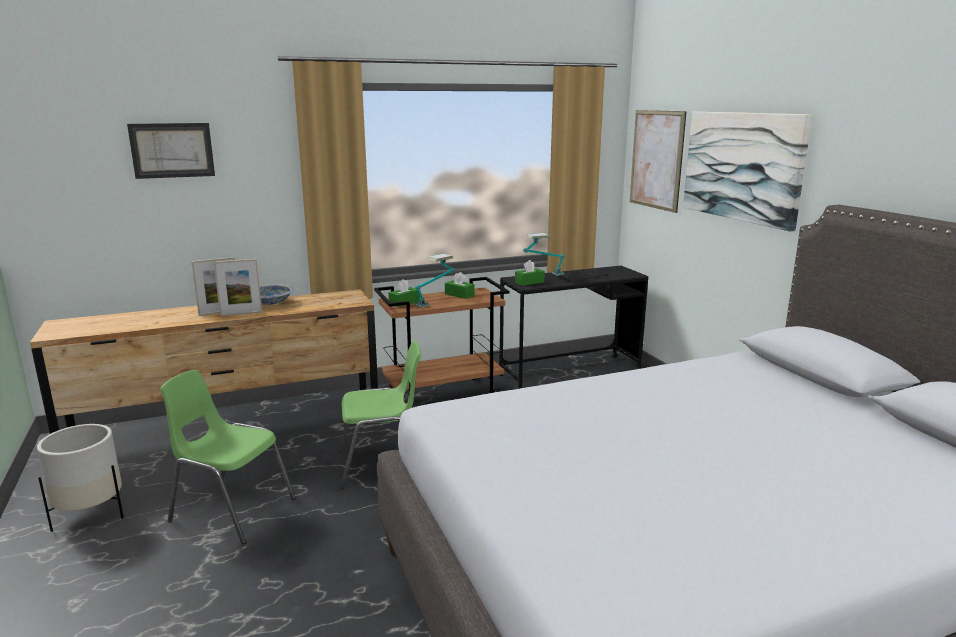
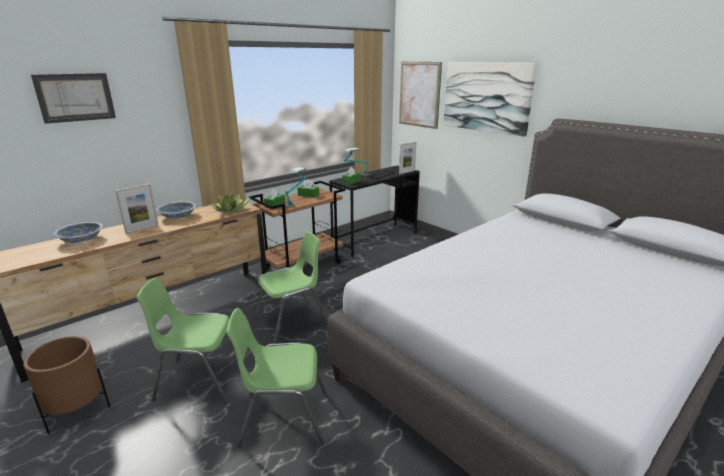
camera: 20 degrees left, 5 degrees up
white planter [37,424,124,532] -> brown planter [23,336,111,434]
picture frame [214,259,262,317] -> picture frame moved to [399,142,416,174]
none -> bowl [53,222,103,243]
none -> potted plant [210,193,250,213]
none -> green chair [226,308,326,447]

